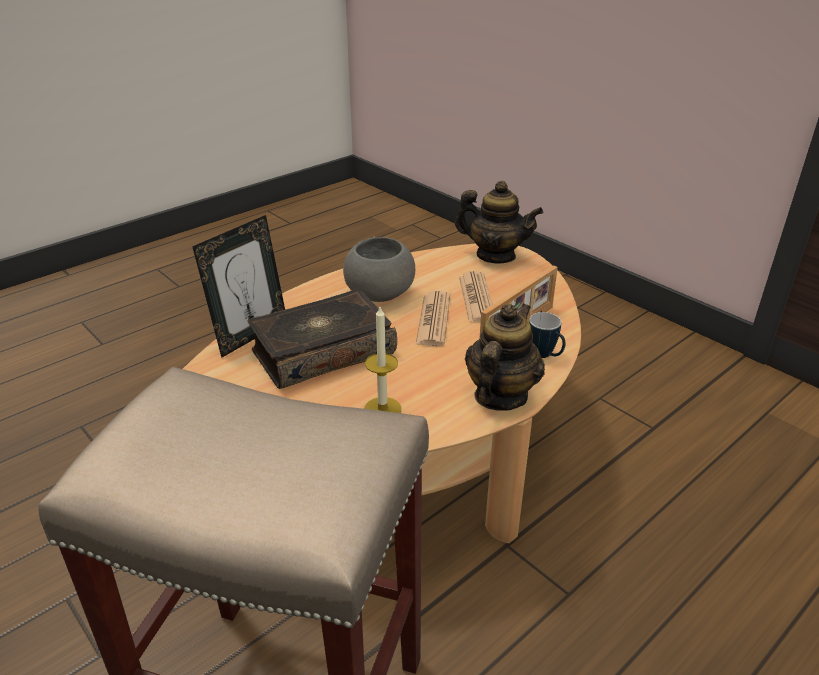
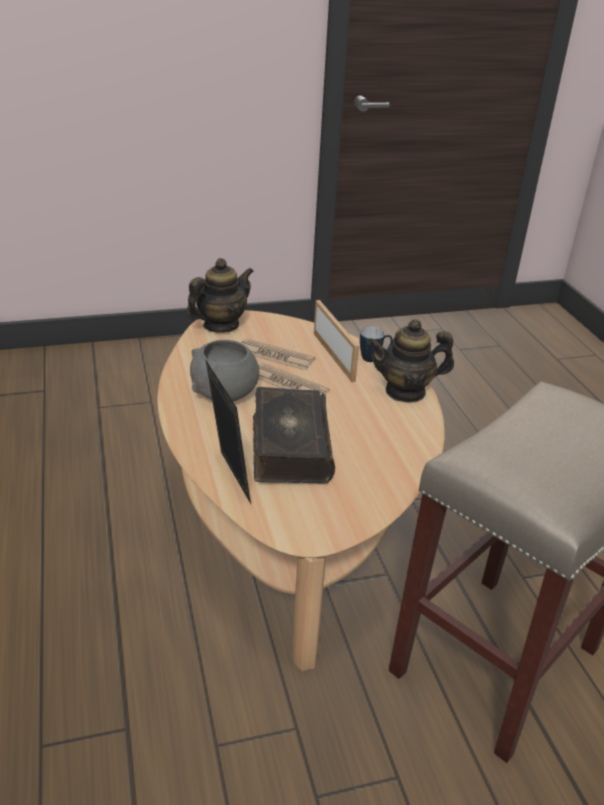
camera: 65 degrees left, 0 degrees up
candle [364,307,401,413] -> none
teapot [465,304,545,411] -> teapot turned 60 degrees counterclockwise [368,319,454,403]

